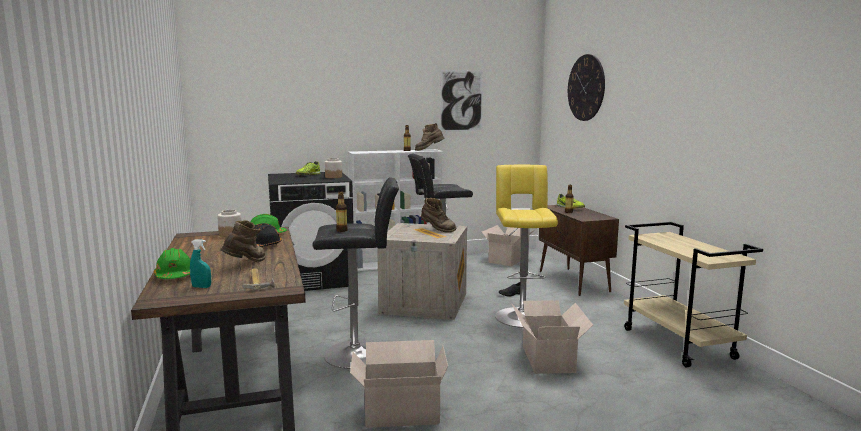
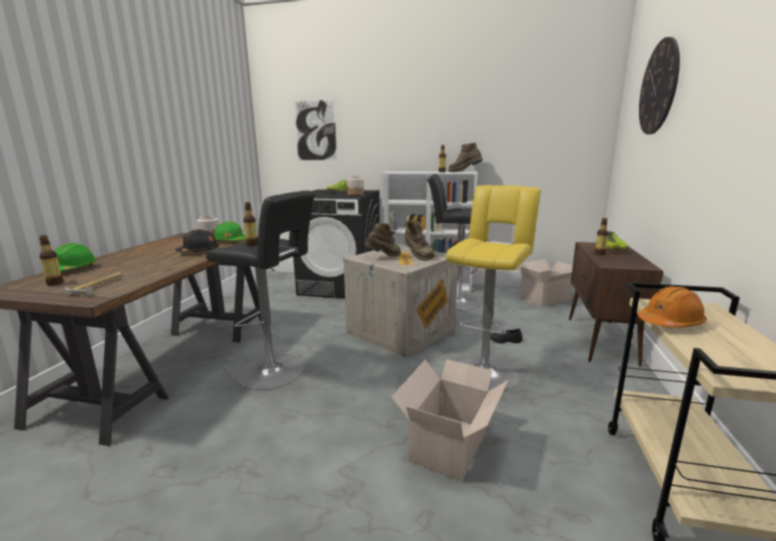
camera: 30 degrees right, 5 degrees up
turquoise spray bottle [190,239,211,288] -> bottle [39,235,63,286]
brown boot [220,220,266,262] -> brown boot moved to [364,223,401,257]
cardboard box [350,340,448,428] -> none
picture [440,70,483,131] -> picture moved to [293,98,338,161]
none -> orange hard hat [637,286,707,328]

